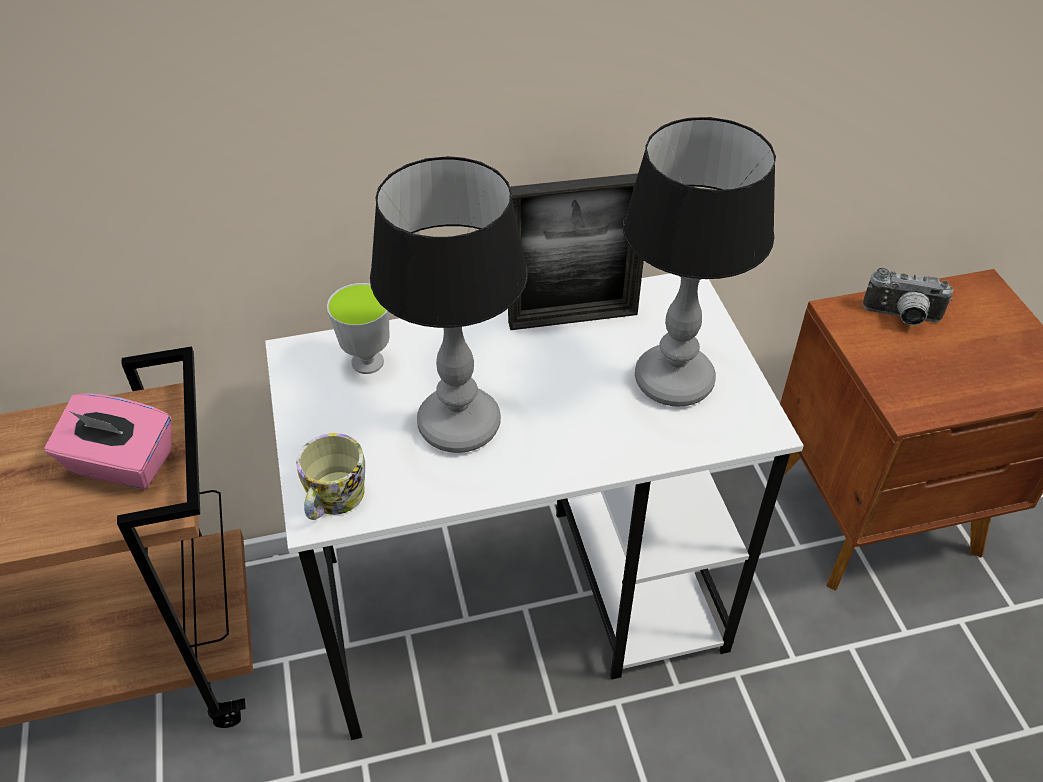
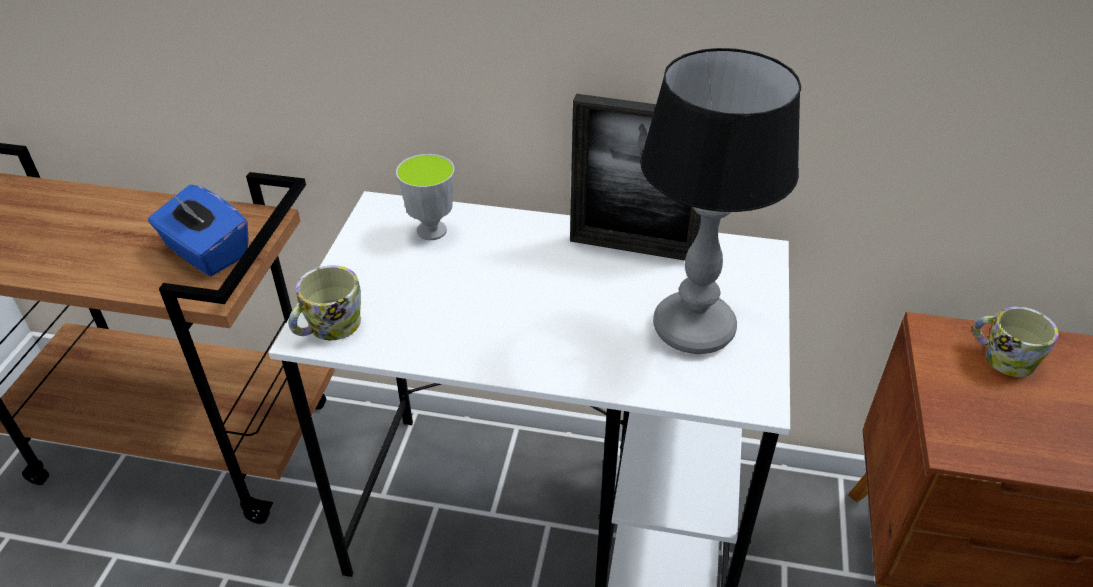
camera: 25 degrees right, 5 degrees down
pink tissue box [45,393,172,489] -> blue tissue box [148,185,248,276]
table lamp [370,156,528,453] -> none
camera [862,268,954,326] -> mug [973,307,1058,377]

